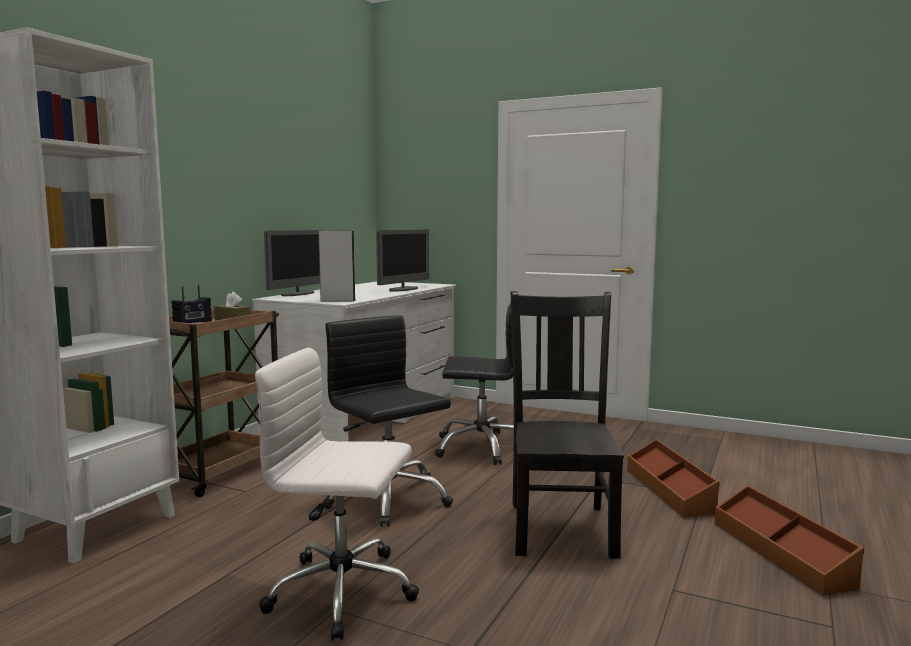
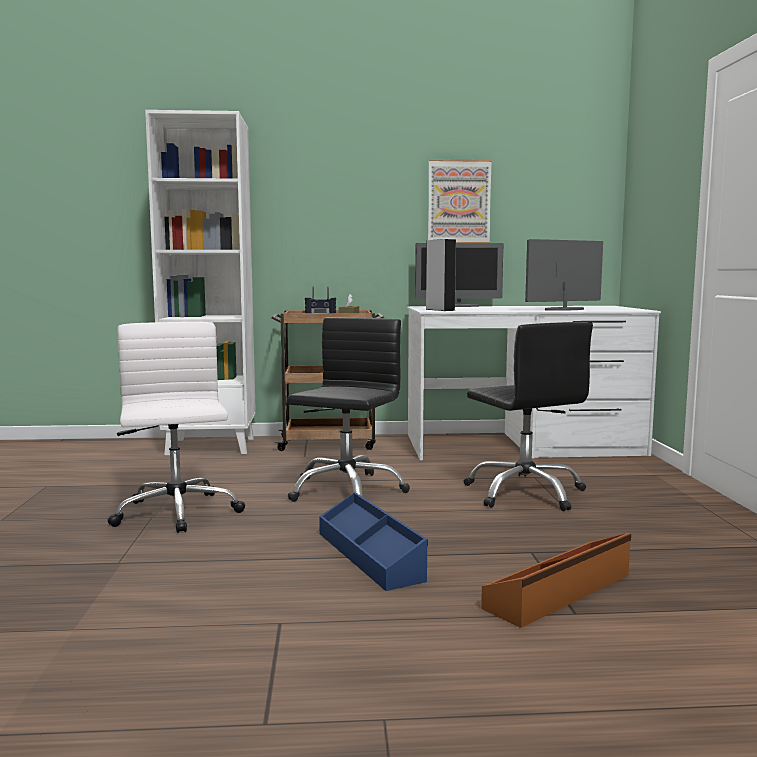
camera: 60 degrees right, 0 degrees up
monitor [376,229,429,292] -> monitor turned 150 degrees clockwise [525,239,603,311]
black chair [511,291,624,559] -> blue storage box [319,492,428,591]
brown storage box [715,485,864,596] -> none
none -> picture [428,159,492,243]

